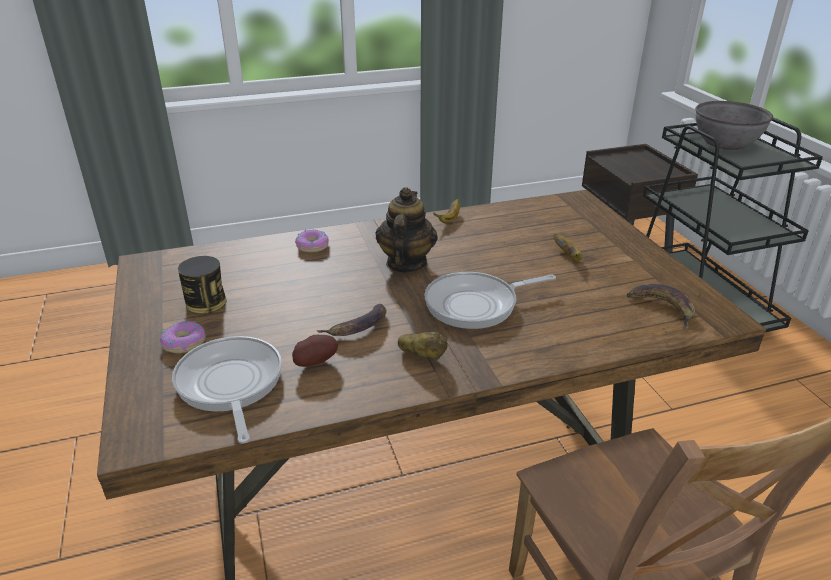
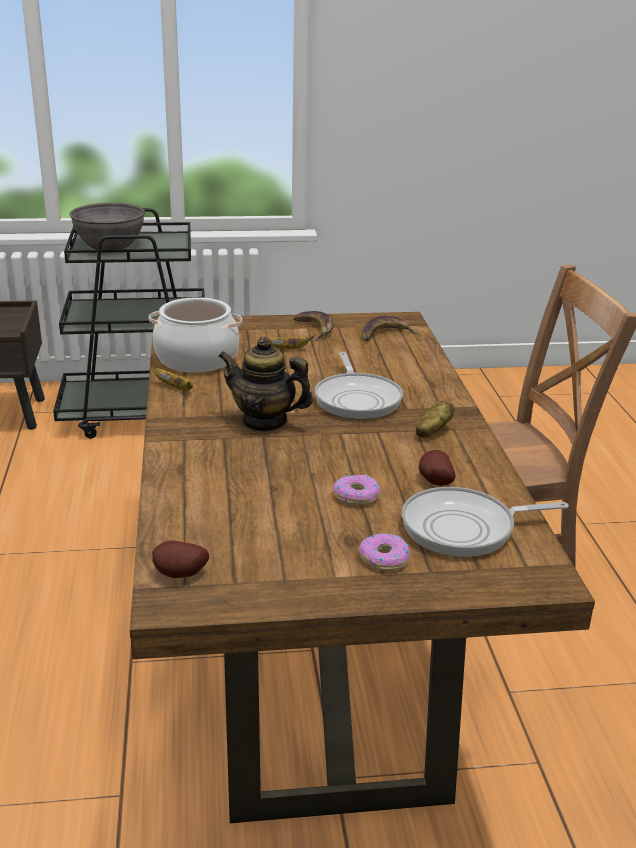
camera: 80 degrees left, 5 degrees down
can [178,256,227,314] -> none
donut [295,229,329,252] -> donut moved to [333,475,380,505]
banana [317,304,387,336] -> banana moved to [294,311,334,341]
none -> cooking pot [149,297,242,372]
none -> potato [152,540,209,578]

